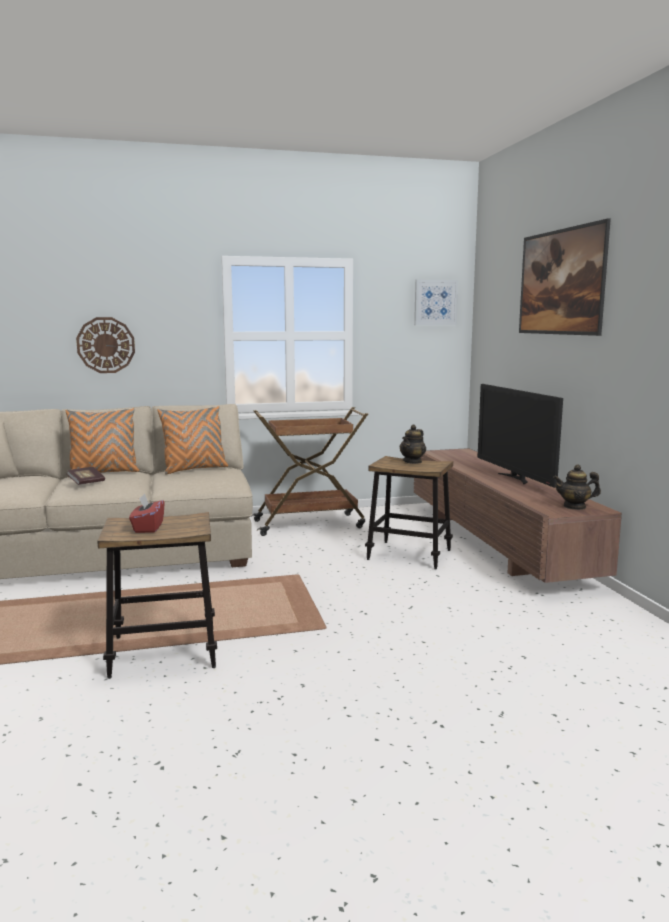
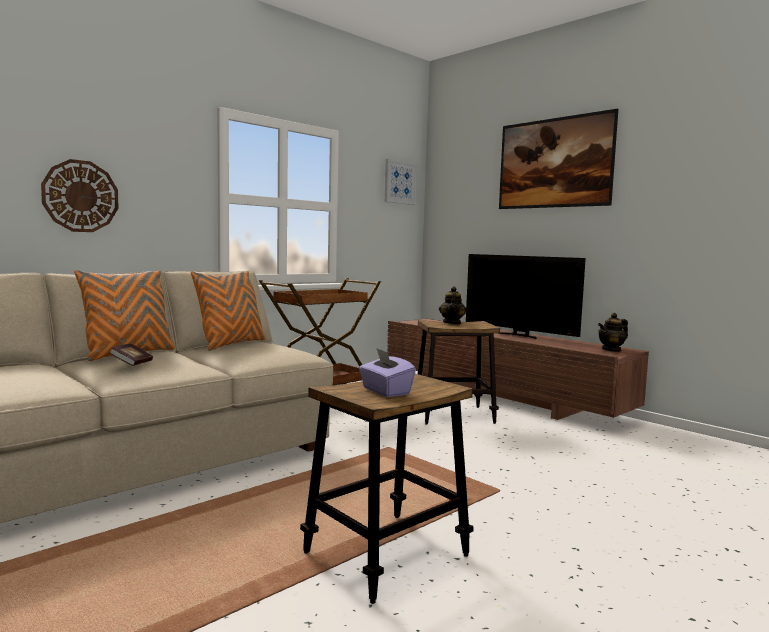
camera: 30 degrees left, 5 degrees down
red tissue box [129,494,165,533] -> purple tissue box [359,348,416,397]

